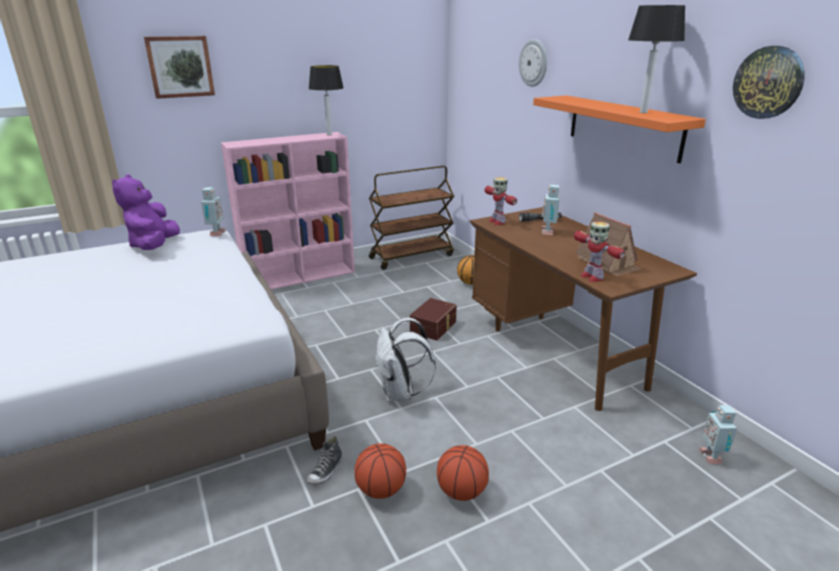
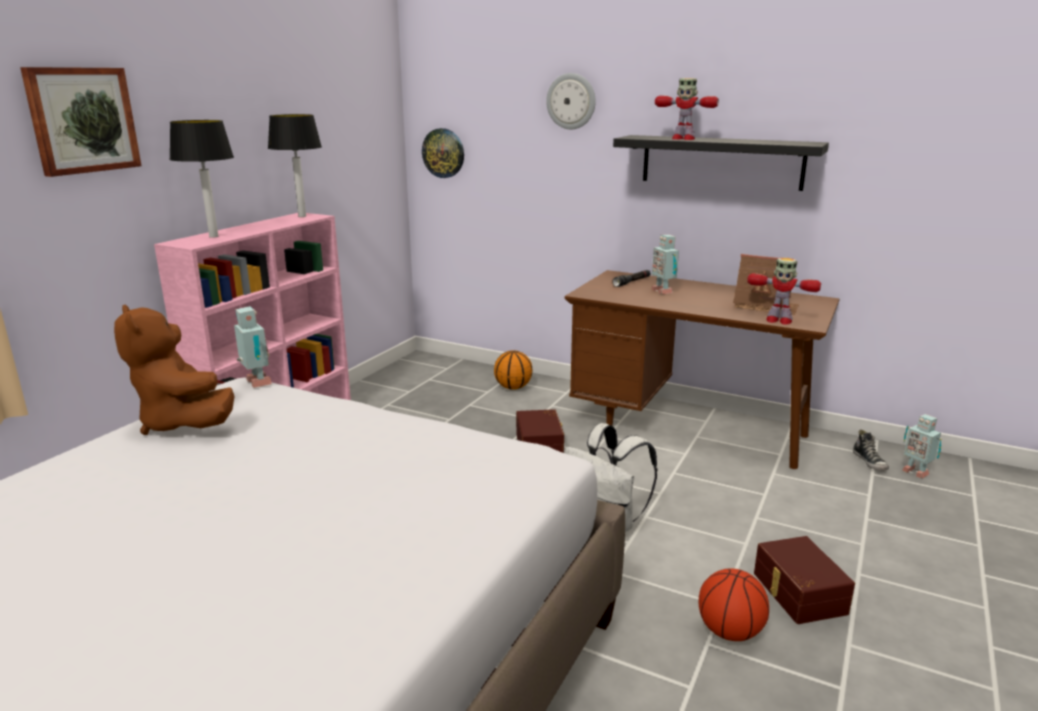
camera: 35 degrees left, 5 degrees down
purple plush toy [112,175,180,250] -> brown plush toy [114,304,235,435]
shoe [307,436,343,486] -> shoe moved to [853,430,889,471]
brown cart [369,166,454,270] -> none
basketball [437,445,489,501] -> brown storage box [754,536,855,624]
toy robot [485,177,517,225] -> toy robot moved to [655,78,719,140]
orange shelf [533,95,706,163] -> black shelf [613,135,829,191]
table lamp [628,5,686,113] -> table lamp moved to [169,120,234,238]
wall clock [733,46,805,119] -> wall clock moved to [422,128,464,178]

